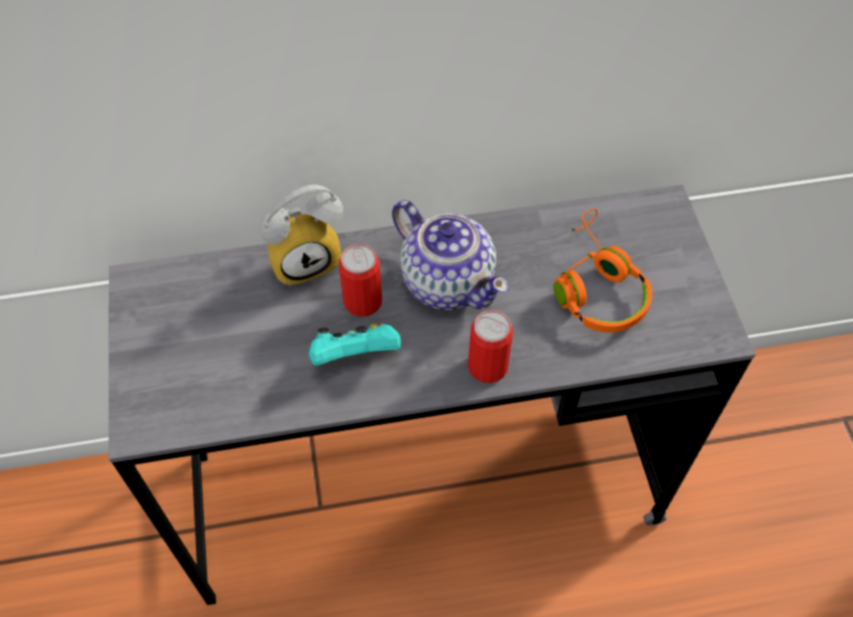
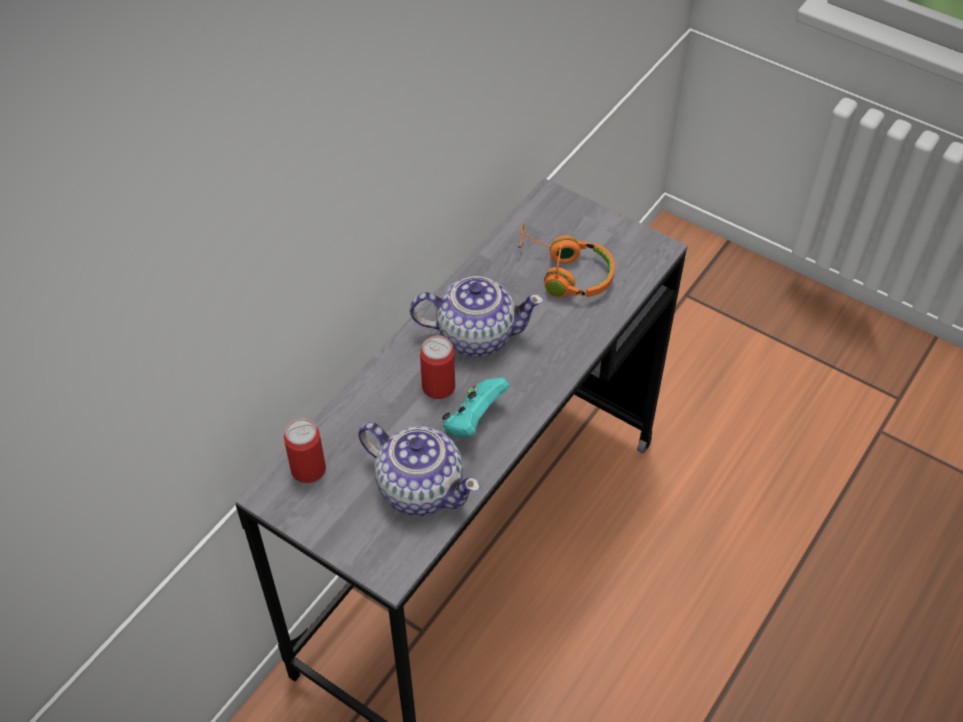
camera: 45 degrees left, 5 degrees down
alarm clock [260,185,343,286] -> none
can [468,310,513,383] -> can moved to [284,418,326,483]
none -> teapot [358,422,481,516]

